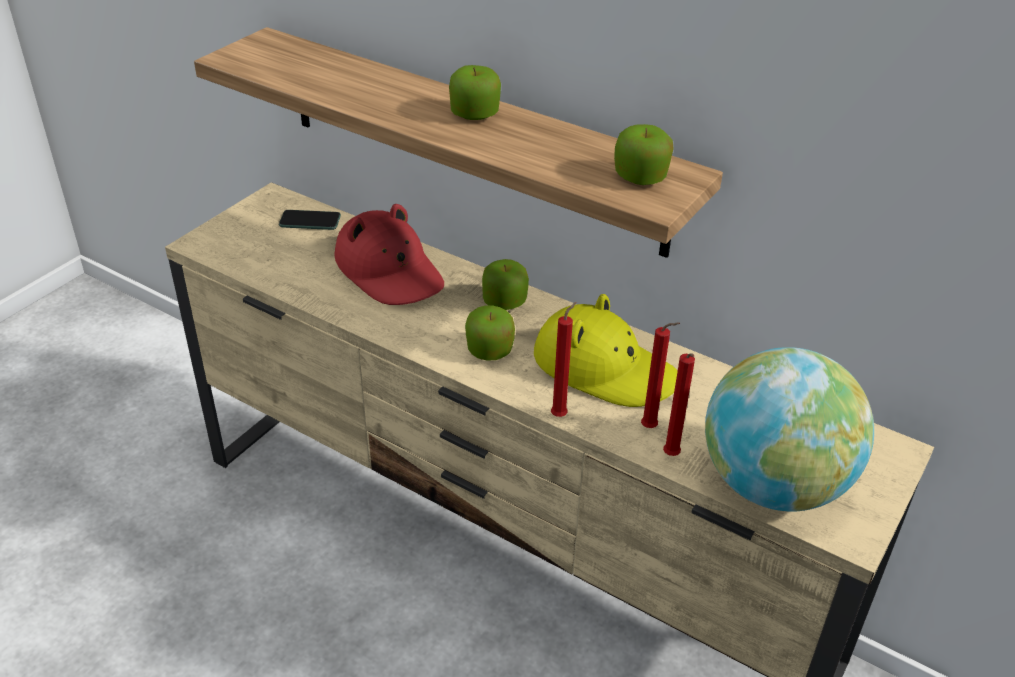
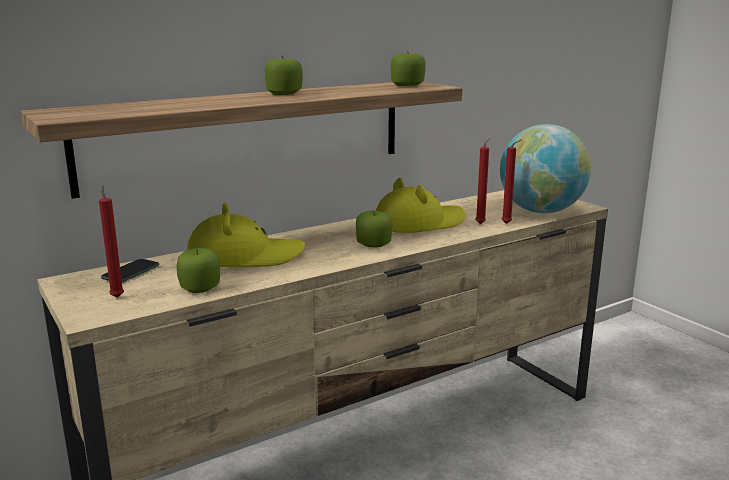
camera: 65 degrees left, 20 degrees down
red hat [334,204,444,305] -> yellow hat [187,202,305,267]
apple [482,259,529,310] -> apple moved to [176,248,220,293]
red candle [551,302,576,417] -> red candle moved to [99,185,124,298]

